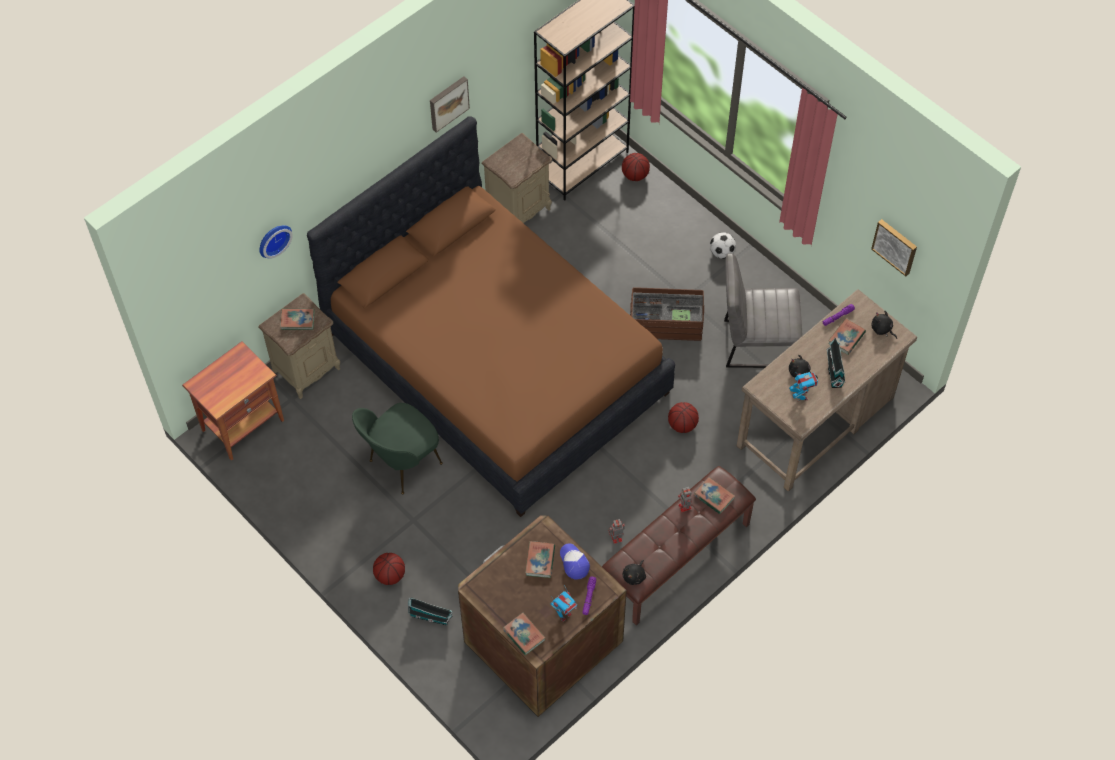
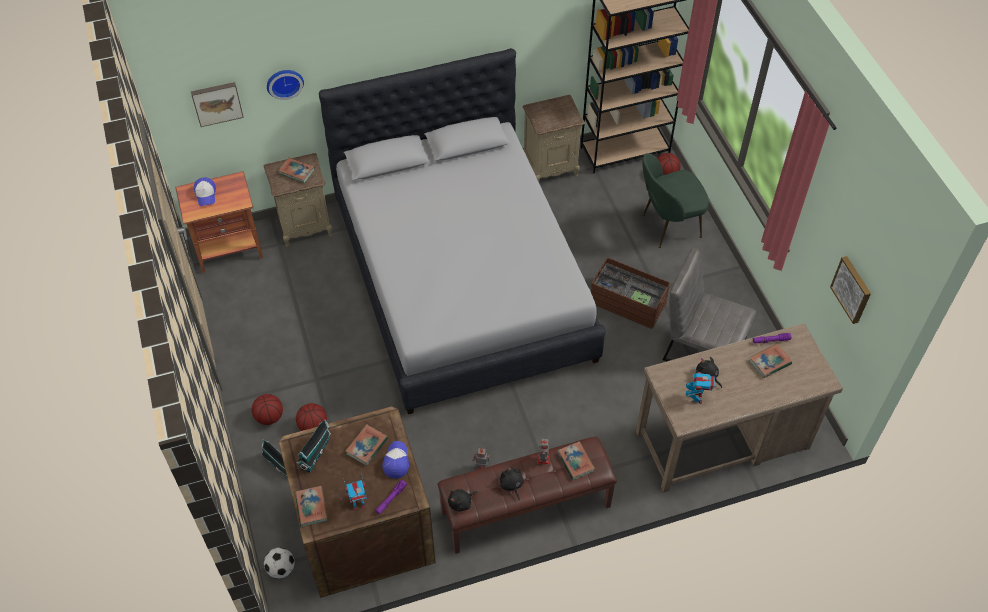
camera: 25 degrees right, 5 degrees down
brown bed [307,116,675,517] -> grey bed [319,48,606,414]
green chair [352,403,443,494] -> green chair moved to [642,153,709,248]
picture [430,76,470,132] -> picture moved to [191,82,244,127]
basketball [668,402,699,433] -> basketball moved to [296,403,327,431]
football [710,232,736,259] -> football moved to [264,547,295,579]
toy house [827,338,845,388] -> toy house moved to [296,419,331,473]
black plush toy [872,310,897,339] -> black plush toy moved to [500,465,524,500]
none -> cap [194,177,216,206]

